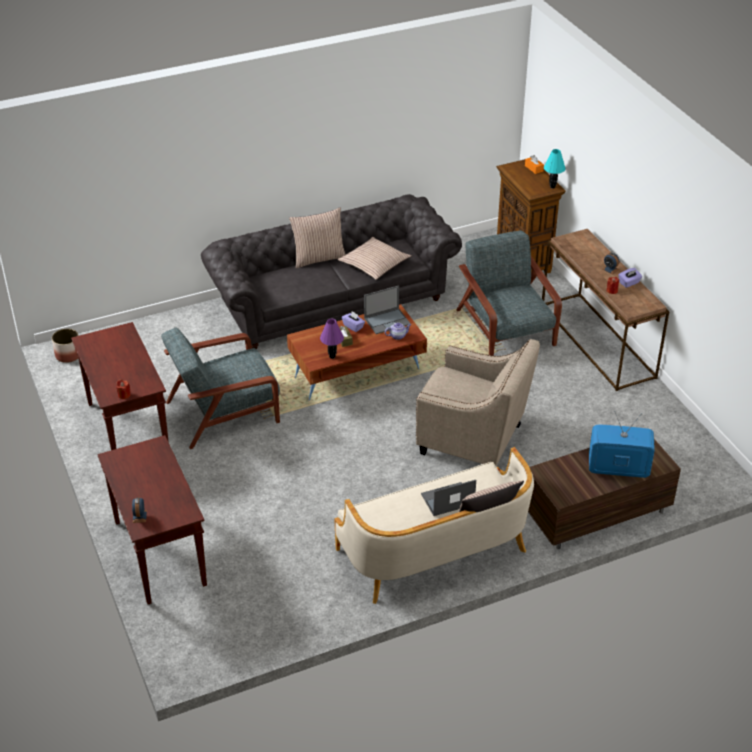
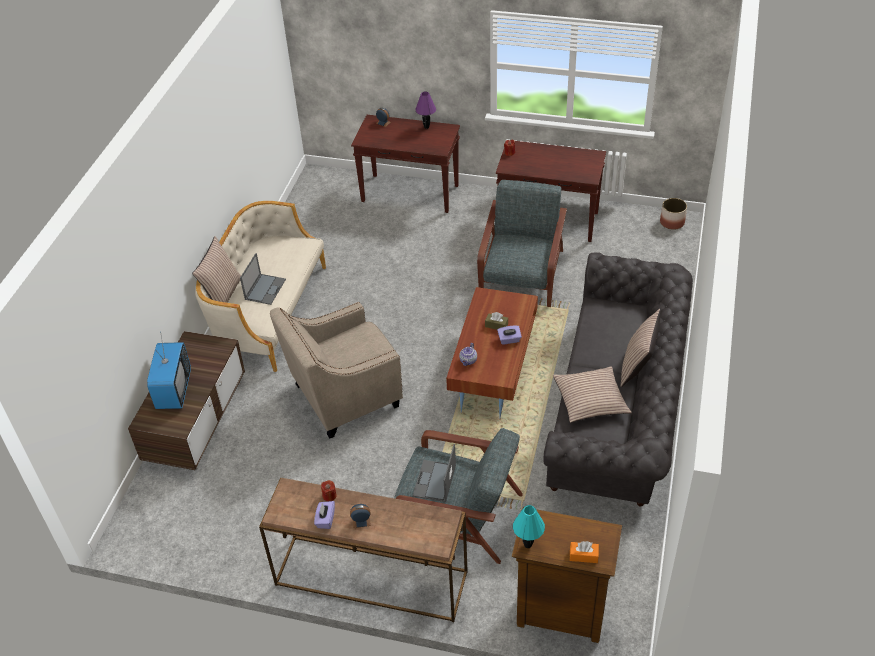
camera: 130 degrees right, 5 degrees up
purple table lamp [320,319,344,359] -> purple table lamp moved to [415,92,436,129]
laptop [364,285,411,334] -> laptop moved to [413,444,456,502]
television [589,411,655,478] -> television turned 45 degrees counterclockwise [147,335,191,409]

